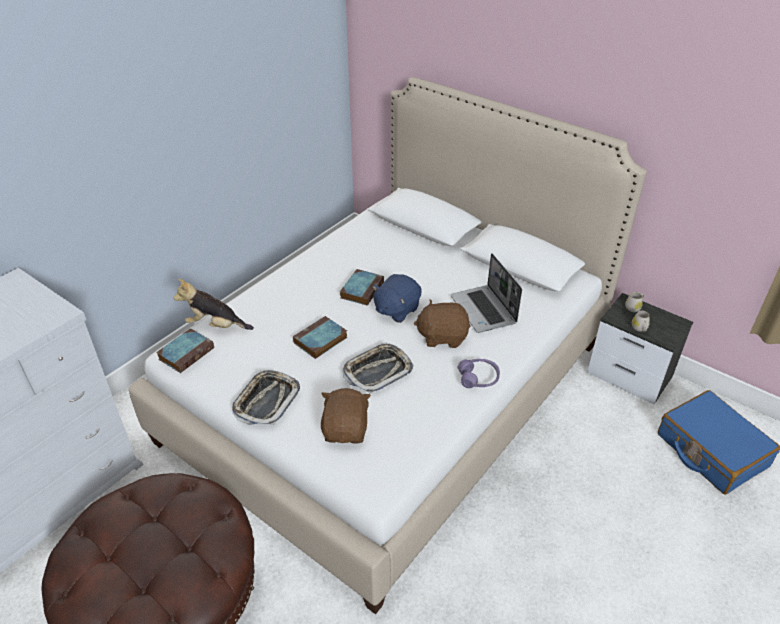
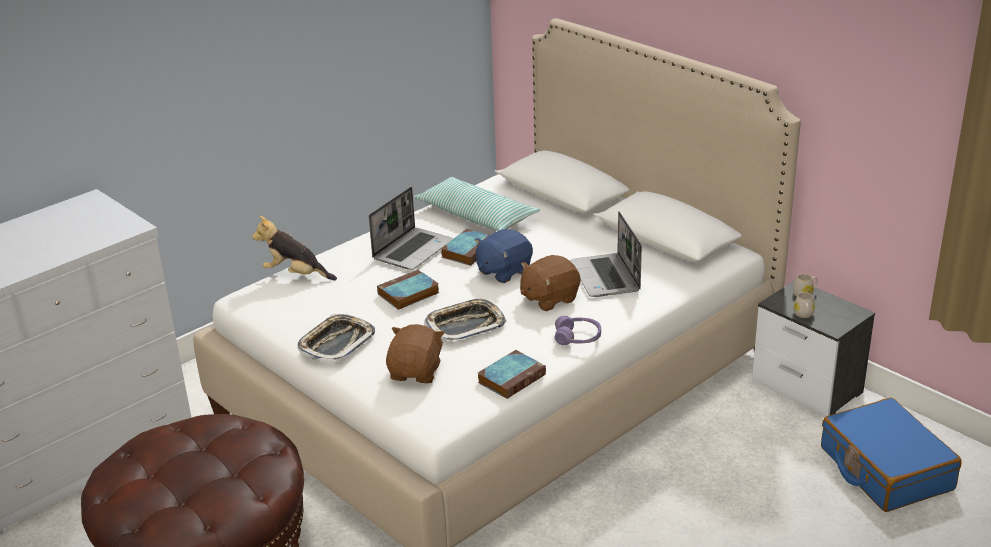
camera: 10 degrees right, 10 degrees down
book [156,328,214,373] -> book moved to [478,350,546,399]
brown plush toy [414,299,470,348] -> brown plush toy turned 45 degrees counterclockwise [520,255,580,311]
none -> laptop [369,187,453,270]
none -> pillow [413,177,540,231]

